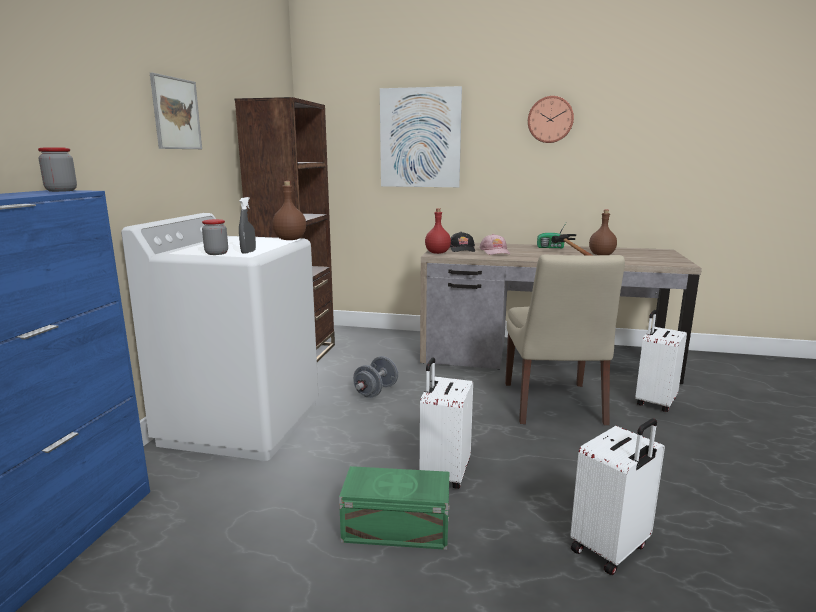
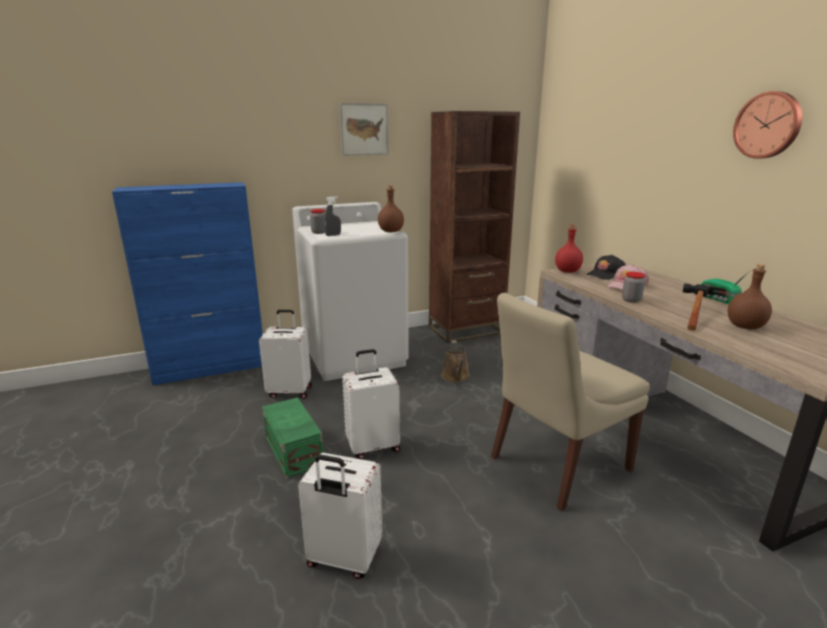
camera: 55 degrees right, 5 degrees up
jar [38,147,77,192] -> jar moved to [622,272,645,303]
grey dumbbell [353,356,398,398] -> brown watering can [441,340,470,382]
picture [380,86,462,187] -> none
white suitcase [635,310,687,412] -> white suitcase moved to [259,310,312,399]

